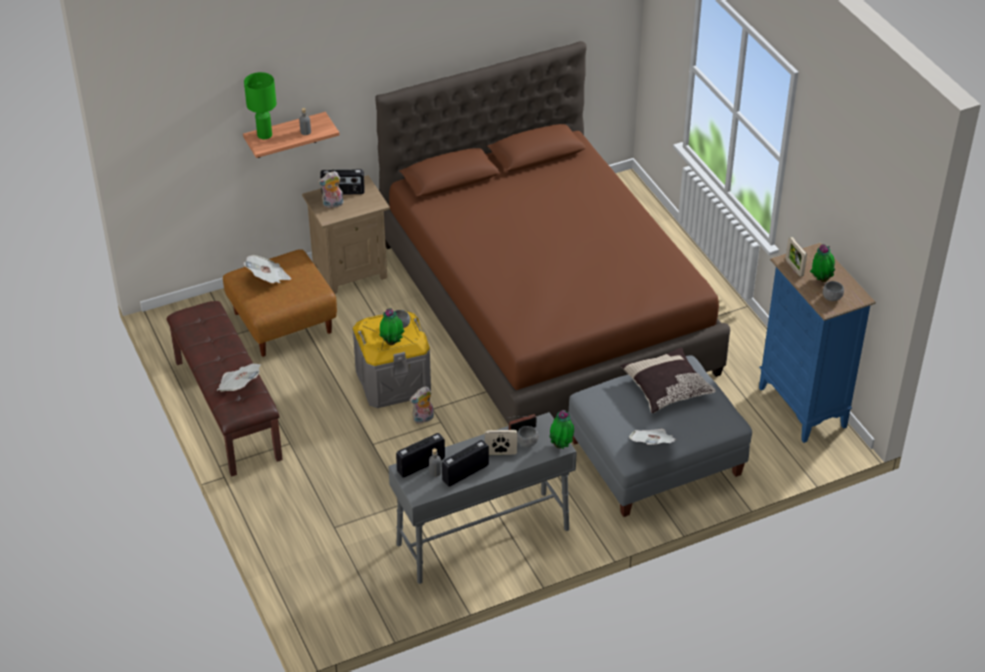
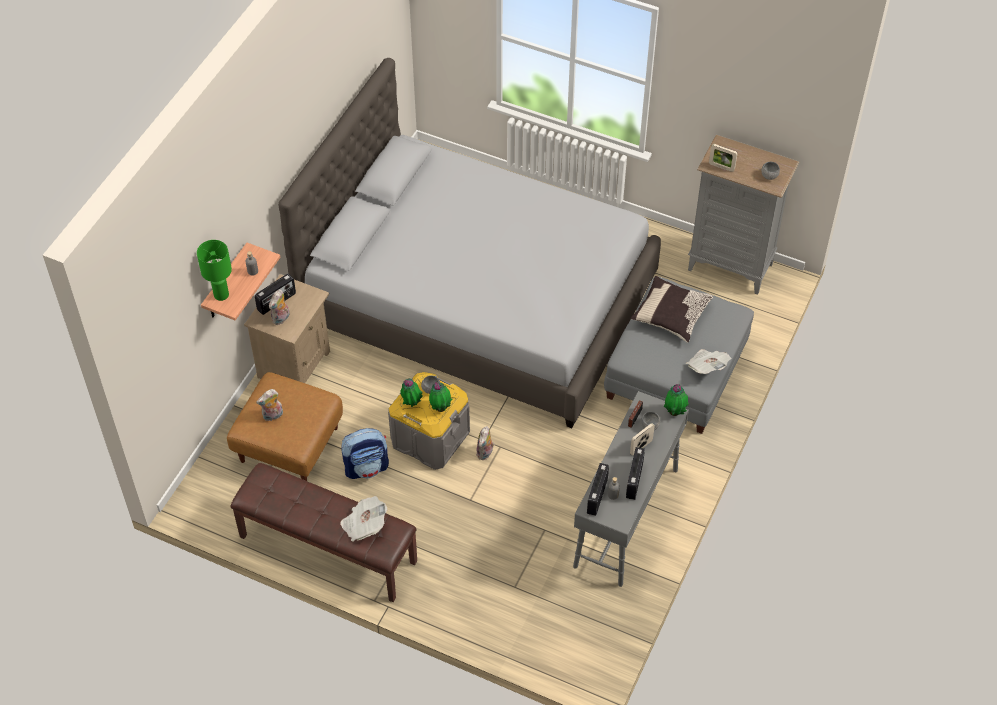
camera: 40 degrees left, 10 degrees up
newspaper [243,255,291,284] -> plush toy [256,389,283,421]
brown bed [375,41,730,425] -> grey bed [278,58,661,428]
blue dresser [759,243,876,443] -> grey dresser [688,135,799,295]
potted plant [810,244,835,282] -> potted plant moved to [401,378,423,407]
none -> backpack [341,428,389,479]

